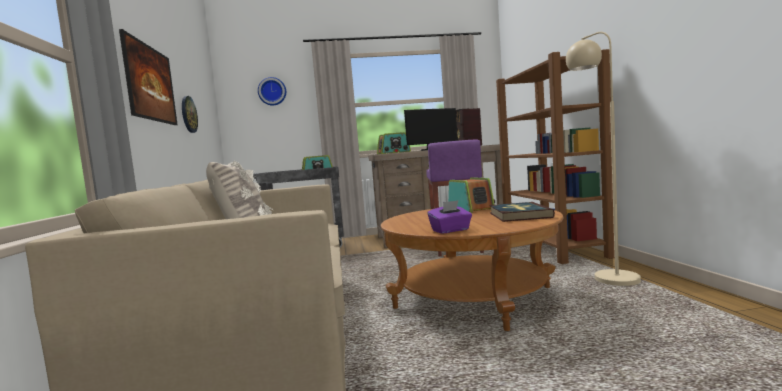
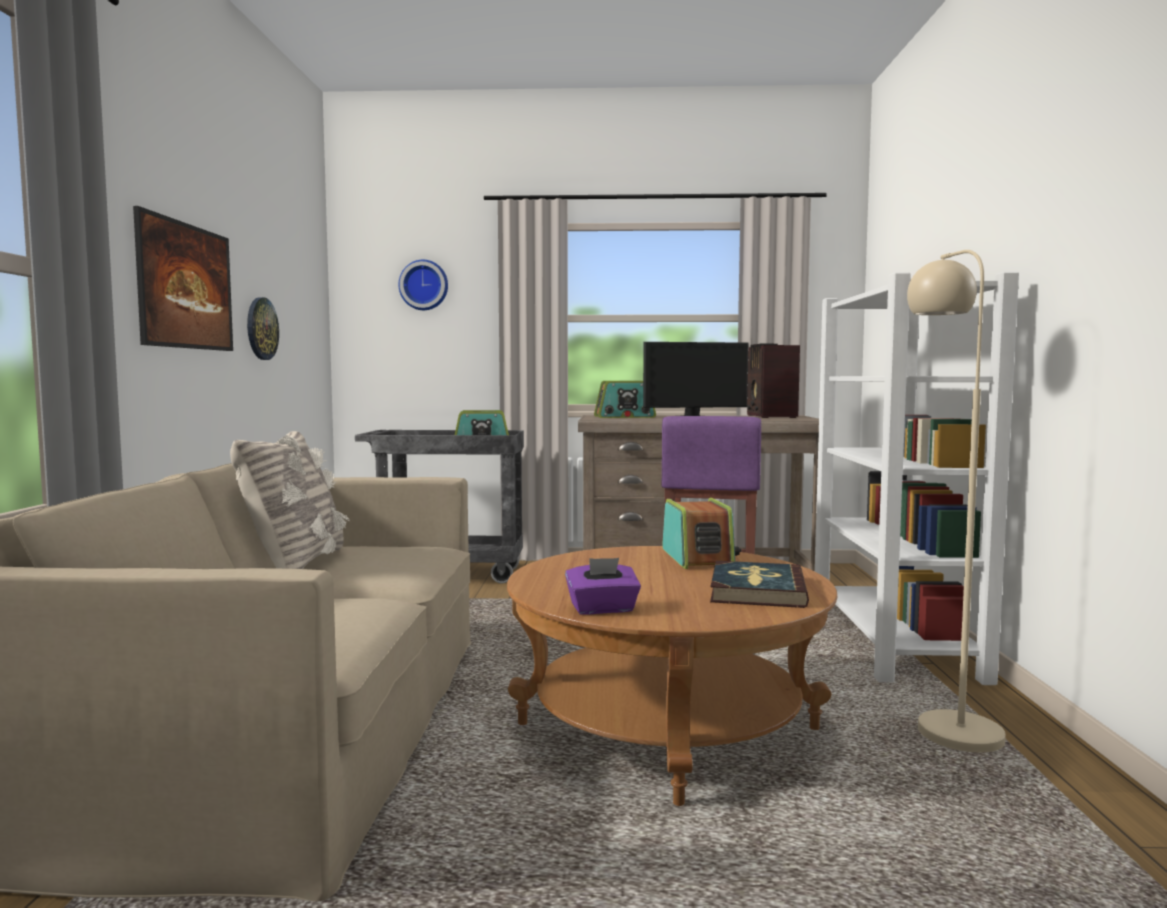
camera: 10 degrees right, 0 degrees up
brown bookcase [496,49,615,264] -> white bookcase [815,272,1019,685]

